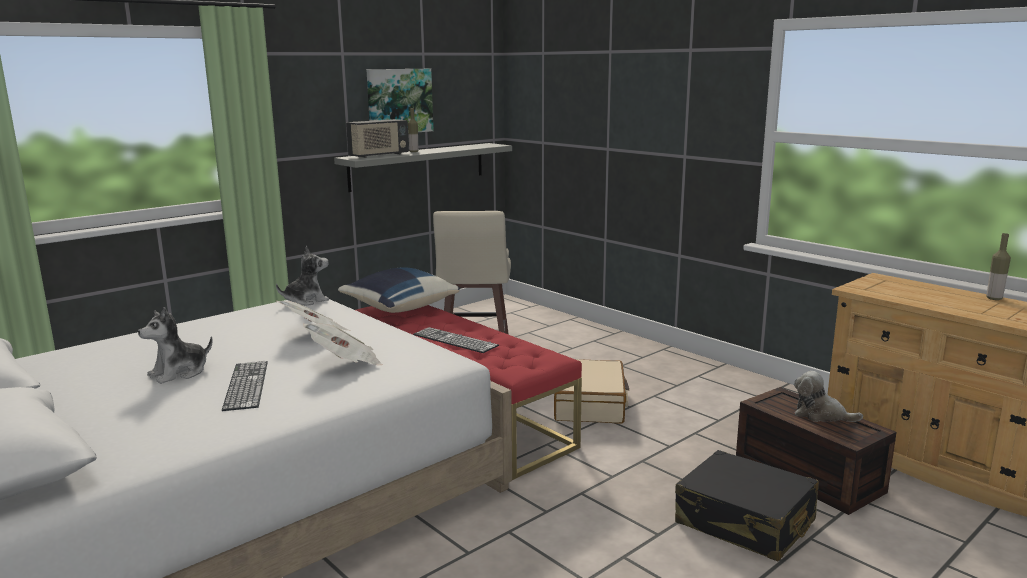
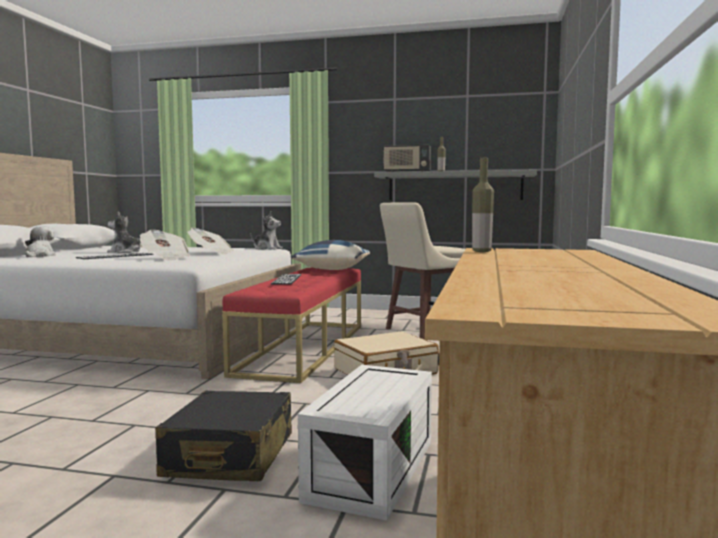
camera: 55 degrees right, 10 degrees down
picture [366,69,434,132] -> none
brown storage box [736,387,897,515] -> white storage box [298,365,432,521]
plush toy [794,371,863,422] -> plush toy moved to [25,226,56,257]
bottle [986,233,1011,300] -> bottle moved to [472,158,494,252]

